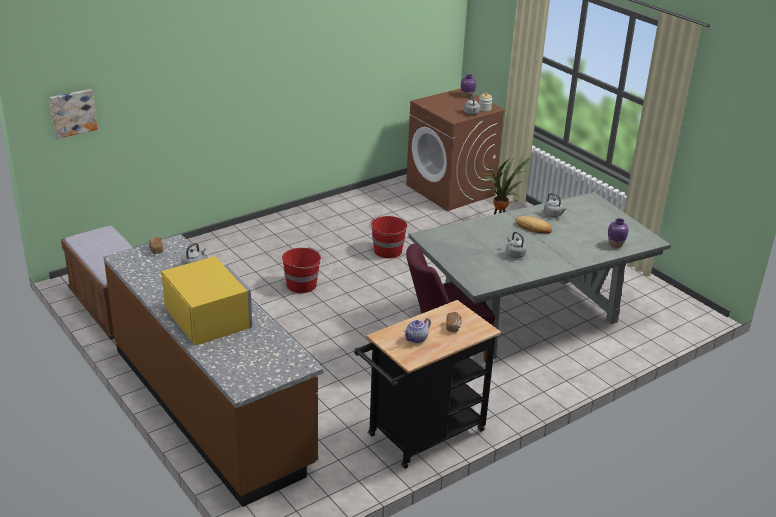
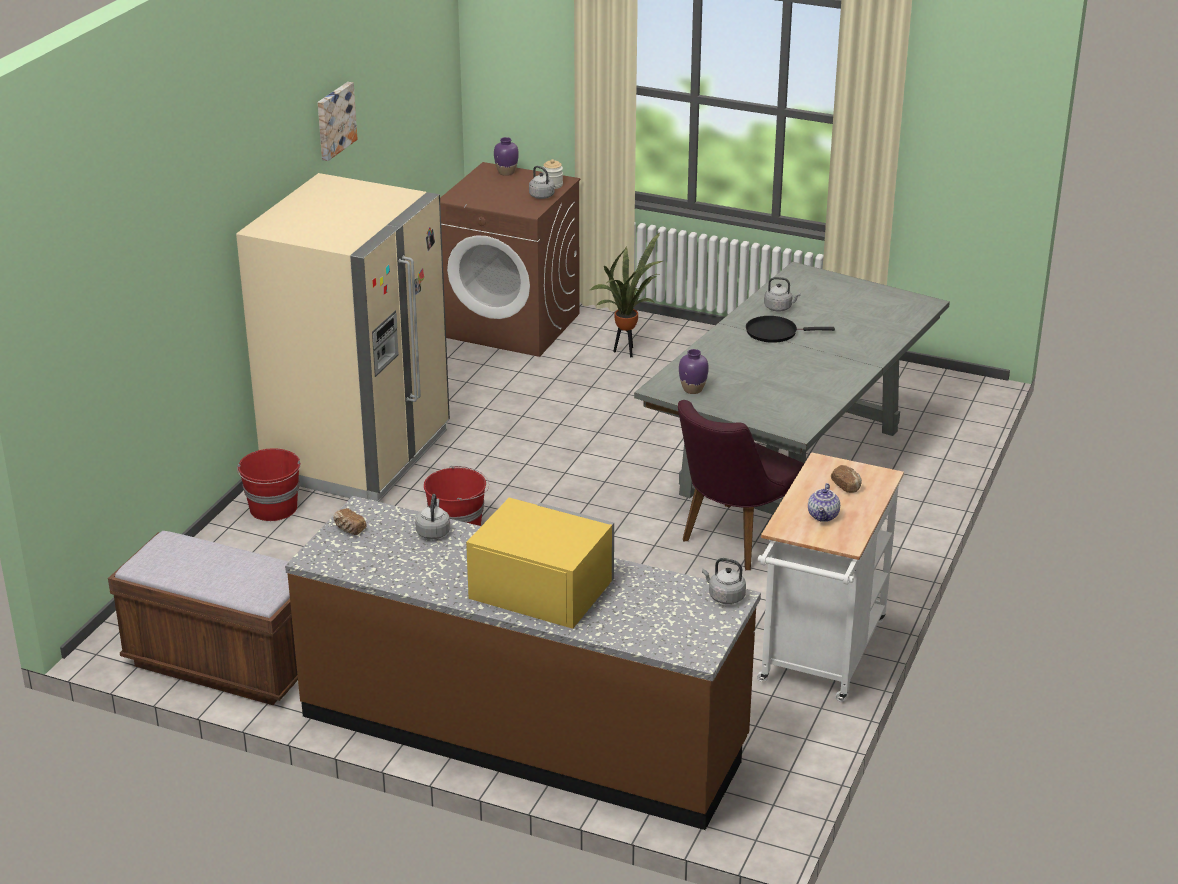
camera: 30 degrees left, 0 degrees up
picture [49,89,98,139] -> picture moved to [318,82,357,161]
black cart [354,300,501,469] -> white cart [757,452,904,702]
red bucket [370,216,407,258] -> red bucket moved to [237,448,301,521]
grey kettle [506,232,527,259] -> grey kettle moved to [702,558,746,604]
bread [515,216,552,234] -> black frying pan [746,316,835,343]
purple vase [608,218,628,248] -> purple vase moved to [679,349,709,394]
none -> beige fridge [236,173,450,502]

